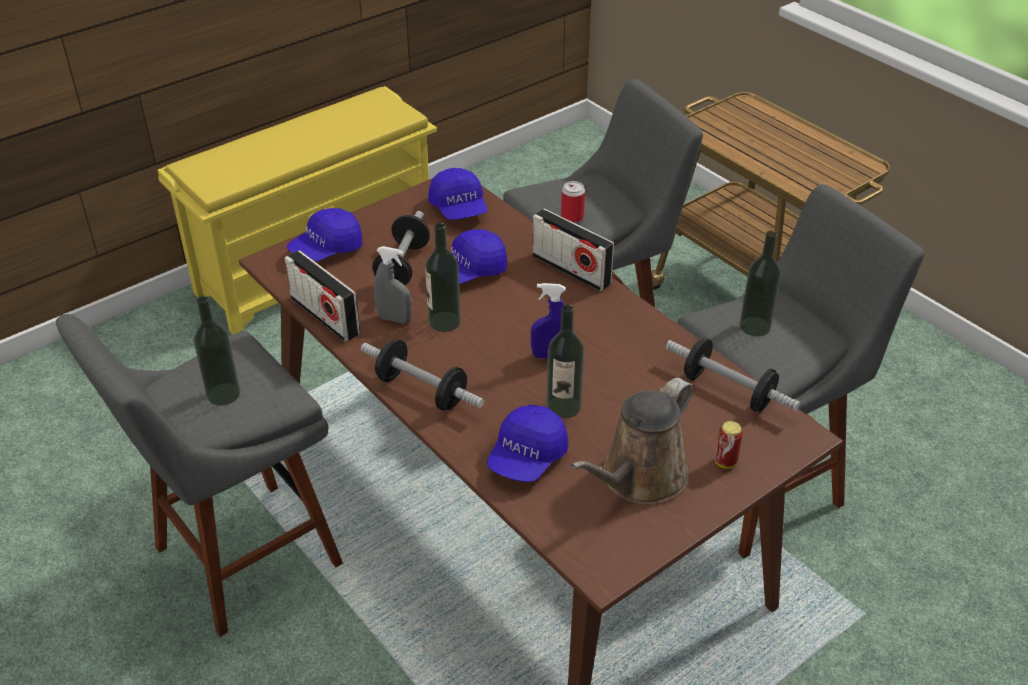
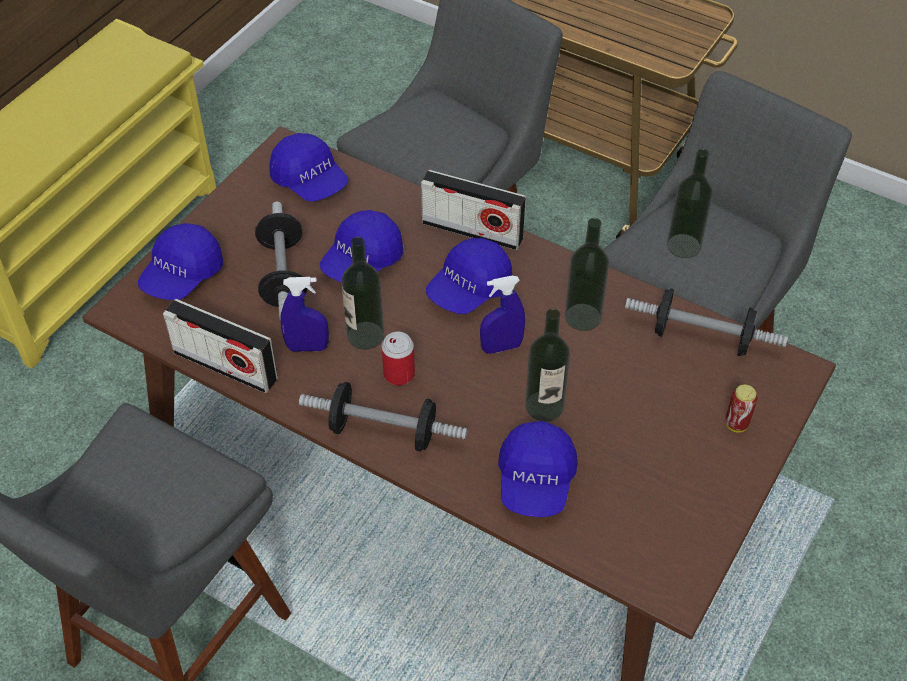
camera: 20 degrees left, 10 degrees up
bottle [194,296,240,406] -> bottle moved to [565,218,609,331]
grey spray bottle [374,246,412,323] -> blue spray bottle [280,277,329,351]
can [561,181,585,223] -> can moved to [382,332,415,385]
brown watering can [571,378,693,505] -> none
none -> blue cap [426,238,512,314]

